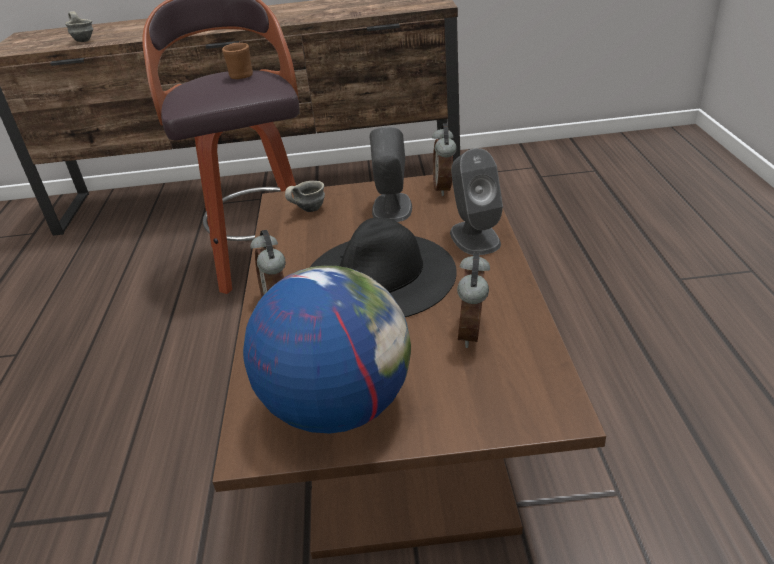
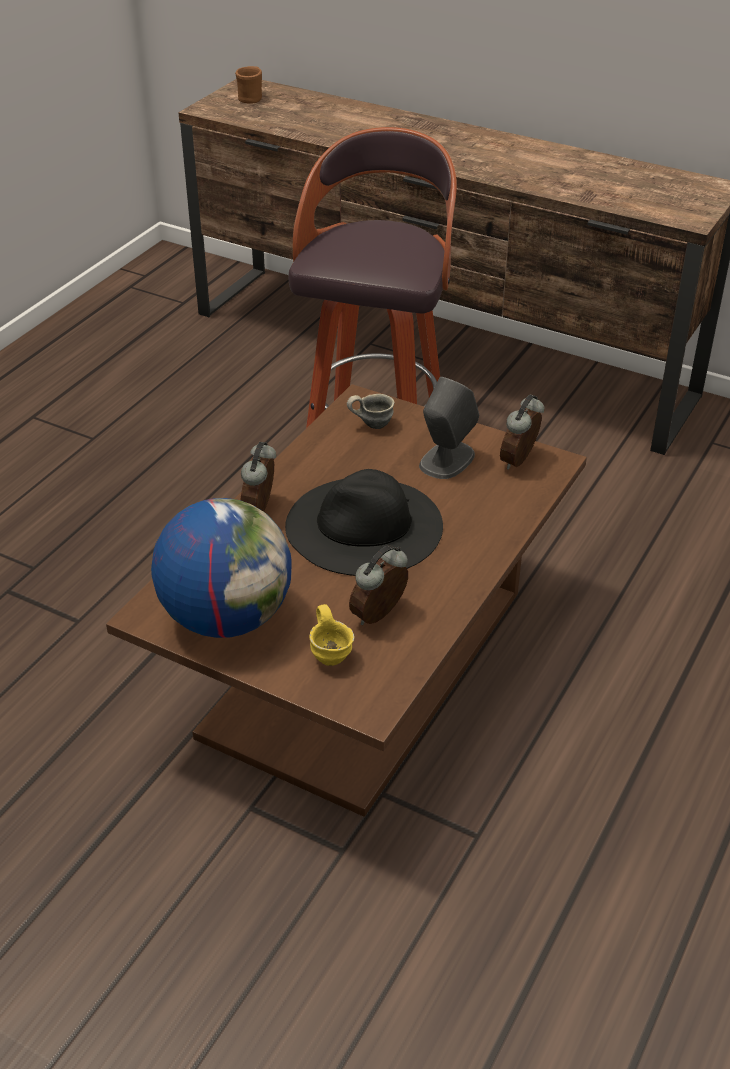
camera: 30 degrees right, 5 degrees up
grey mug [65,11,93,42] -> none
brown mug [222,43,253,79] -> brown mug moved to [235,66,262,104]
grey speaker [450,148,503,255] -> none
none -> yellow mug [309,604,355,666]

